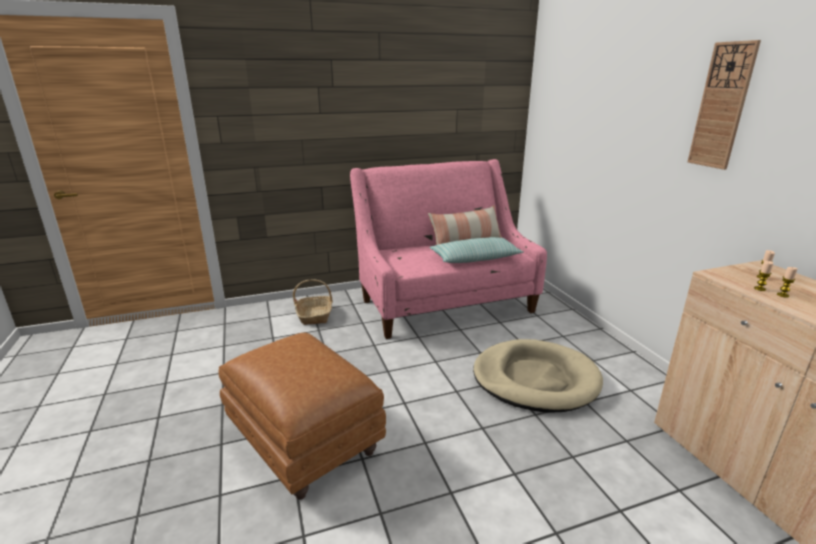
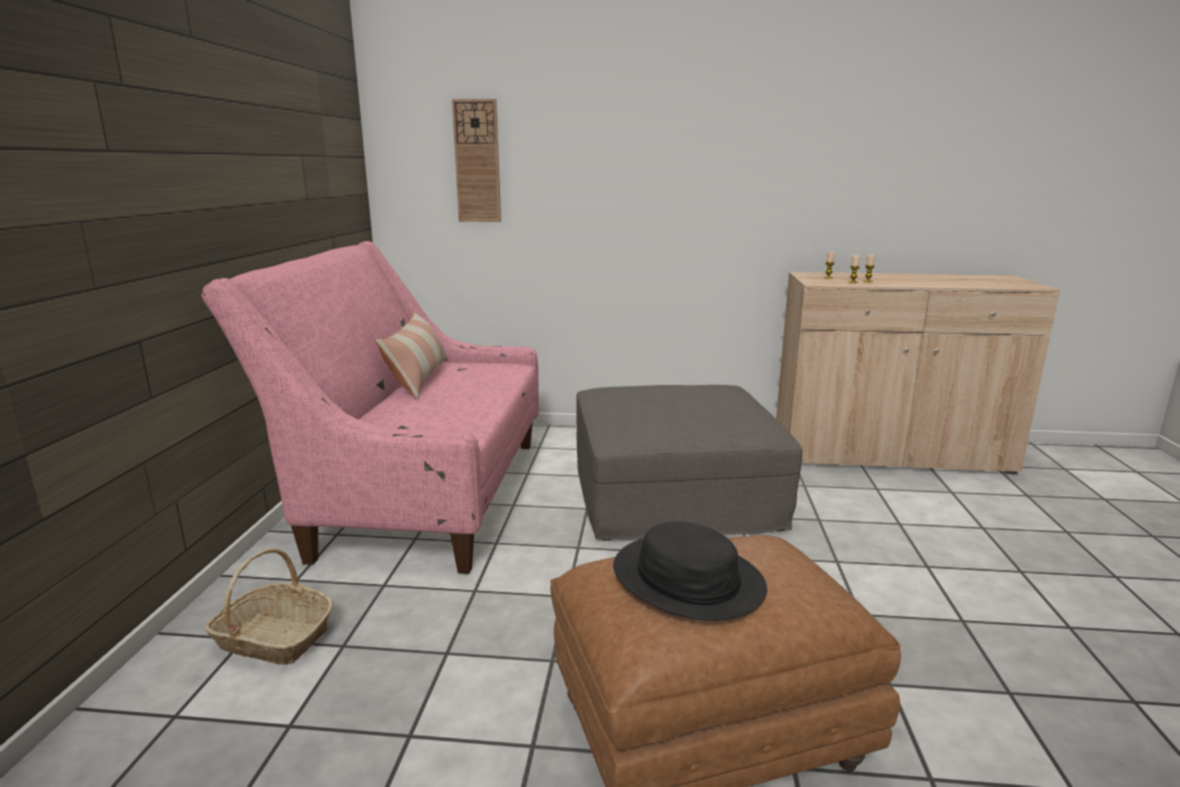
camera: 65 degrees left, 5 degrees down
pillow [430,237,523,263] -> none
beige dog bed [473,339,603,413] -> grey ottoman [576,385,802,540]
wall clock [688,40,761,170] -> wall clock moved to [452,99,501,222]
none -> black hat [613,521,767,621]

